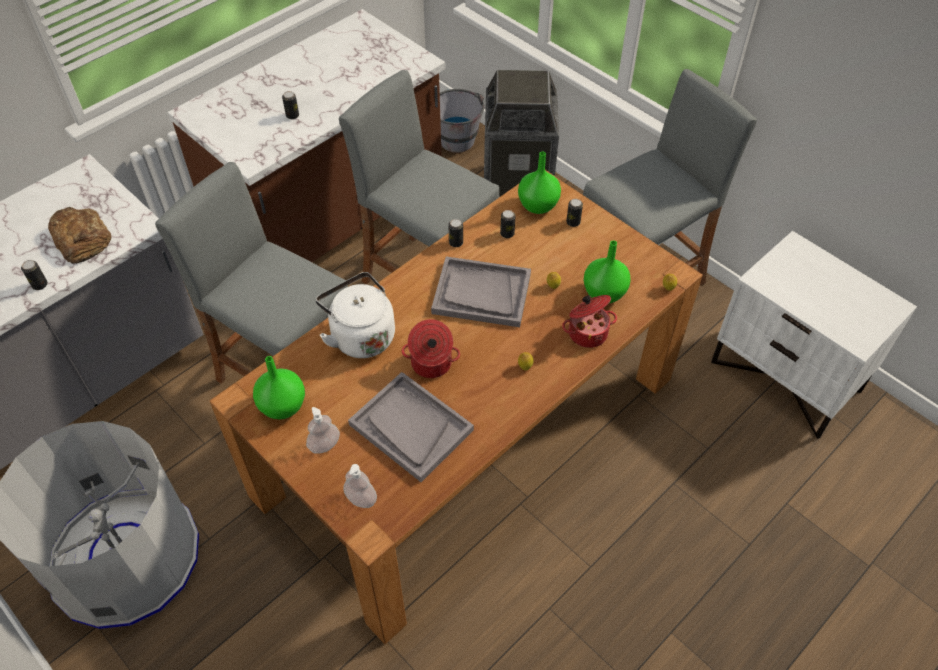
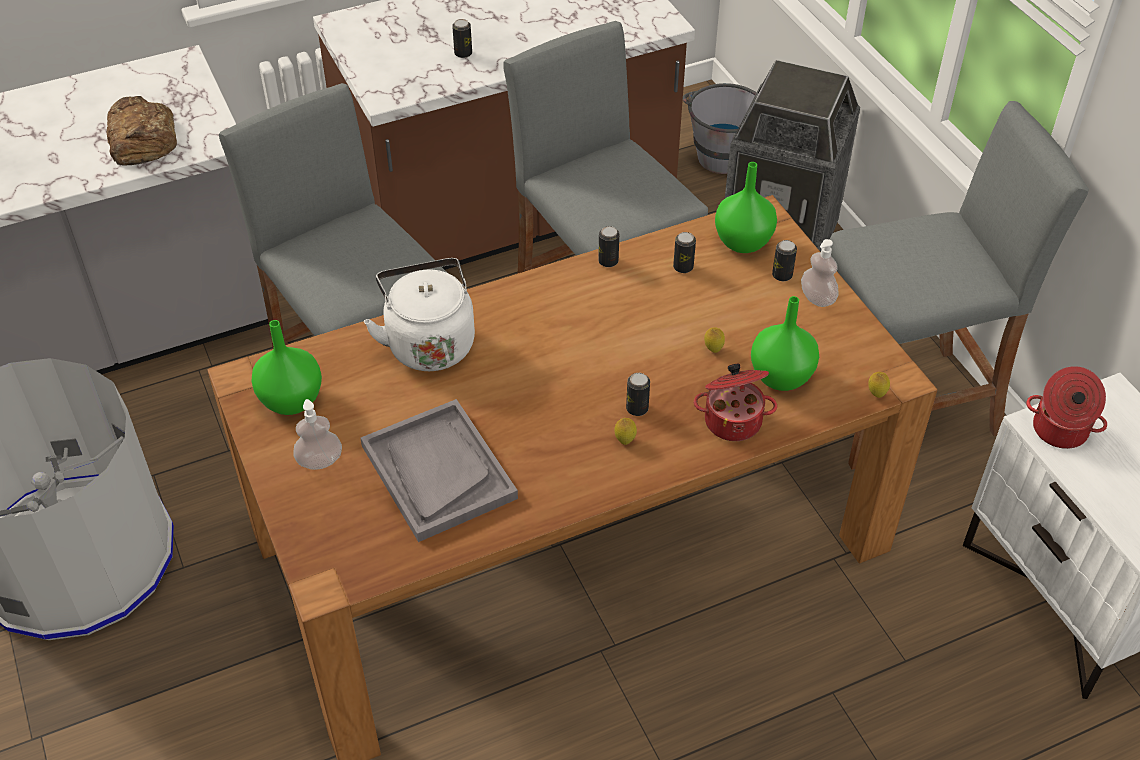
camera: 20 degrees right, 5 degrees down
can [21,260,48,290] -> can moved to [626,373,650,416]
soap dispenser [343,464,377,508] -> soap dispenser moved to [801,239,839,307]
cooking pot [402,319,460,378] -> cooking pot moved to [1026,366,1107,449]
grey tray [431,256,531,327] -> none

